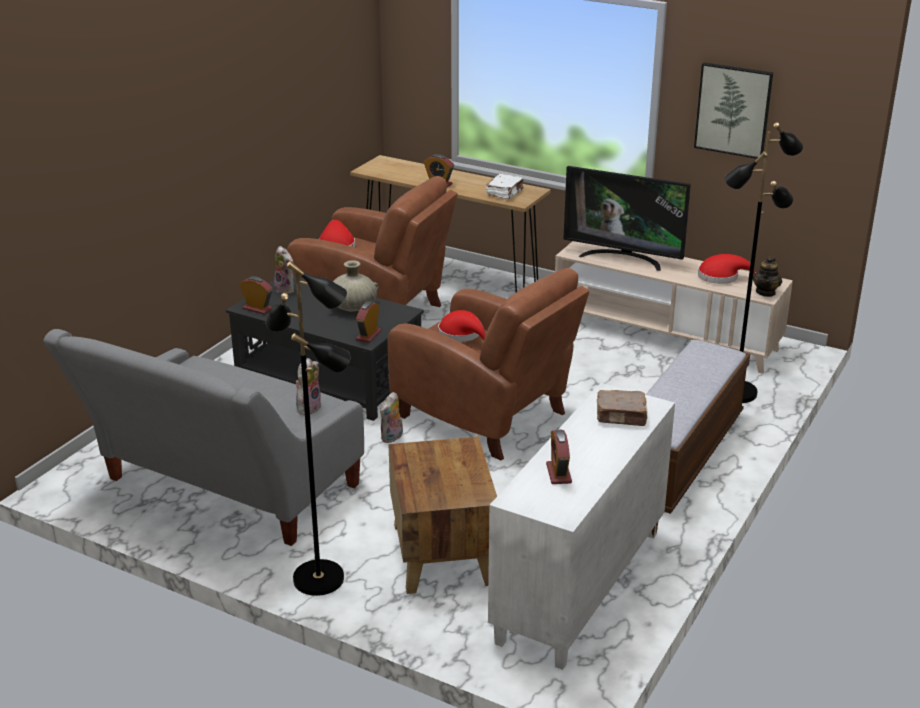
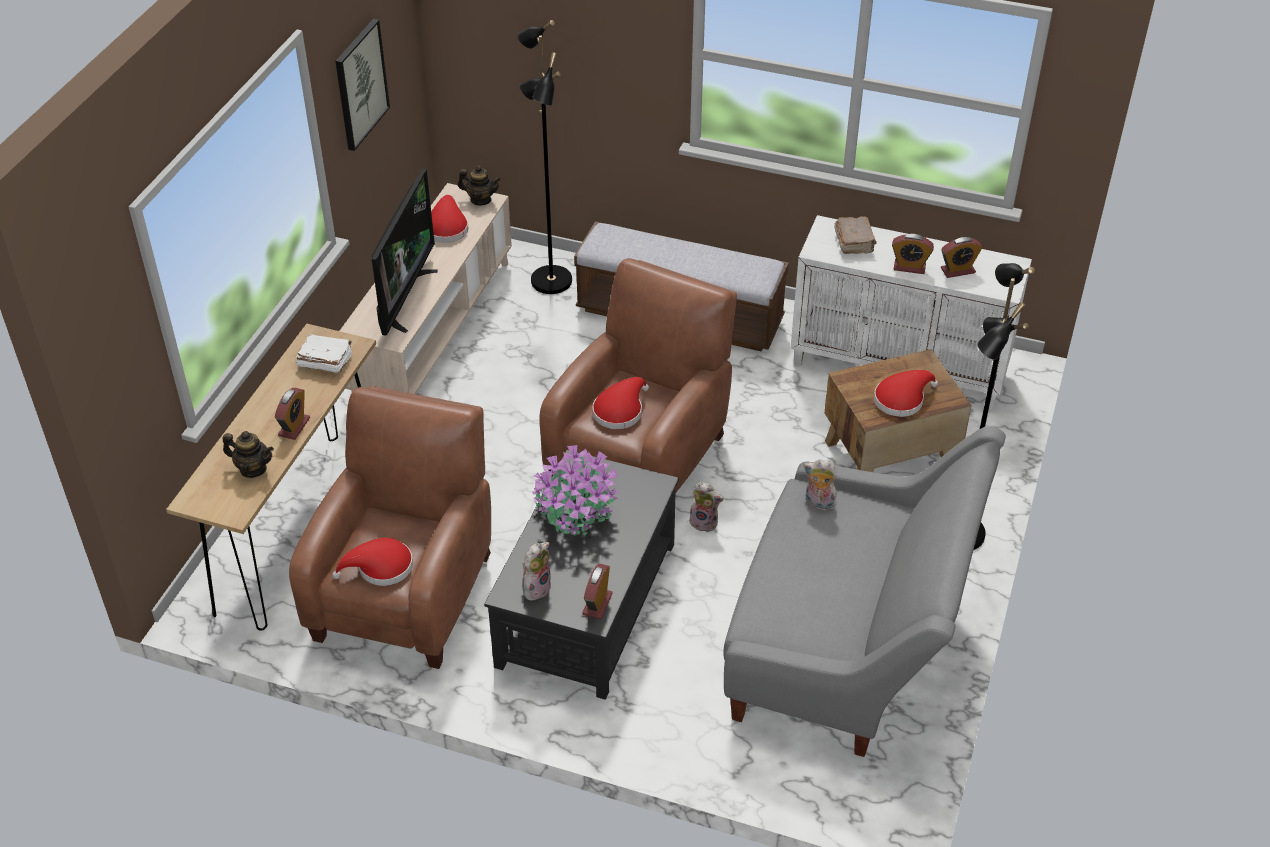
camera: 100 degrees left, 15 degrees up
beige vase [333,260,379,311] -> potted plant [532,445,619,536]
alarm clock [356,301,382,343] -> alarm clock moved to [892,234,934,274]
none -> teapot [223,431,274,478]
none -> red hat [874,370,938,417]

